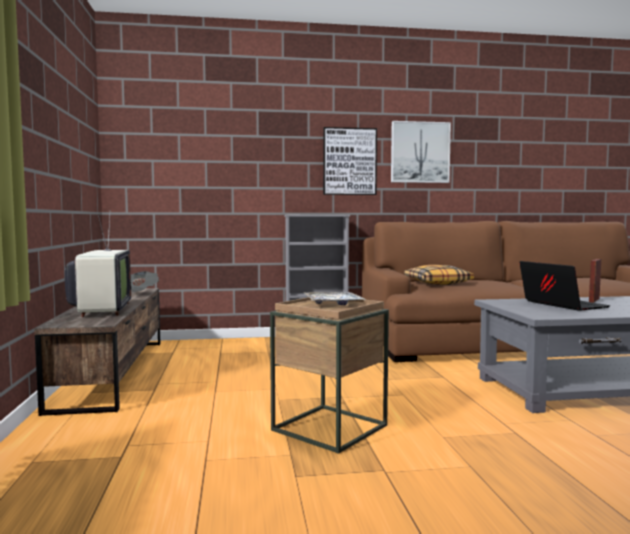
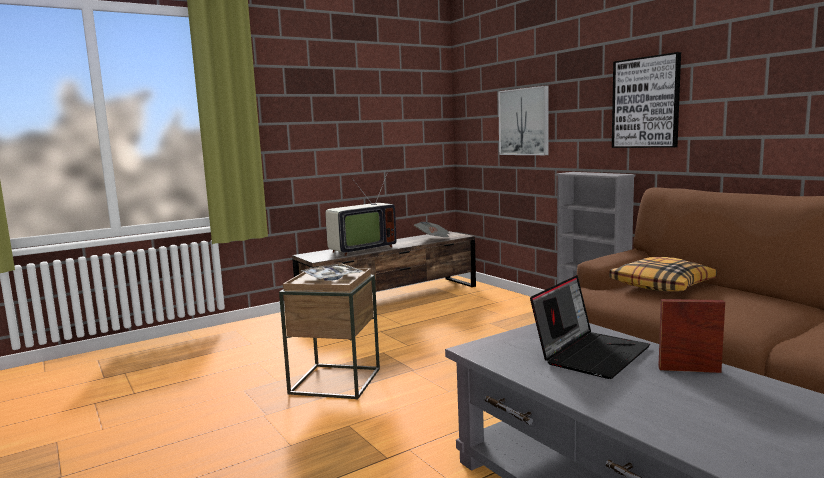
camera: 65 degrees right, 5 degrees up
picture [391,121,451,183] -> picture moved to [498,86,549,155]

